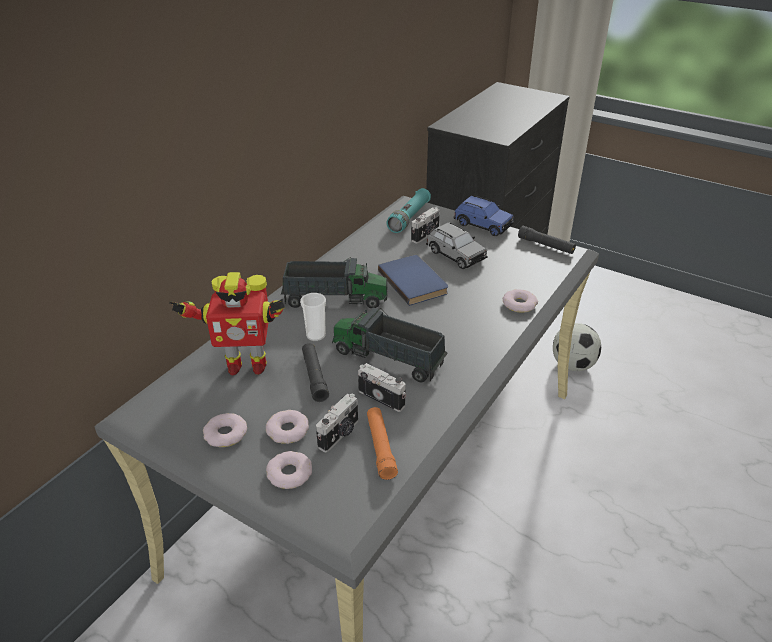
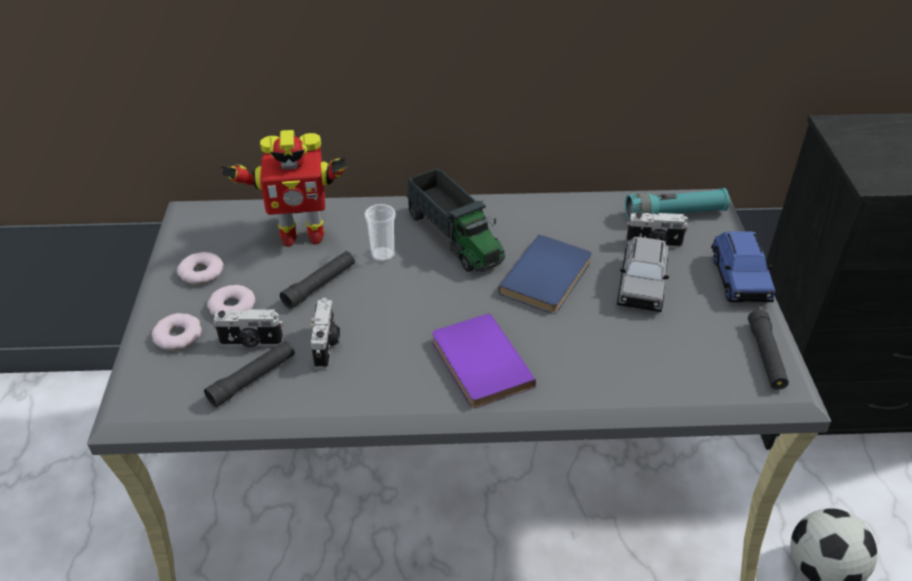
camera: 55 degrees right, 5 degrees up
toy robot [169,272,285,375] -> toy robot turned 60 degrees counterclockwise [219,130,348,247]
toy truck [332,307,448,383] -> none
orange flashlight [367,407,398,480] -> black flashlight [204,341,295,408]
donut [503,289,538,313] -> none
none -> purple book [432,313,536,408]

